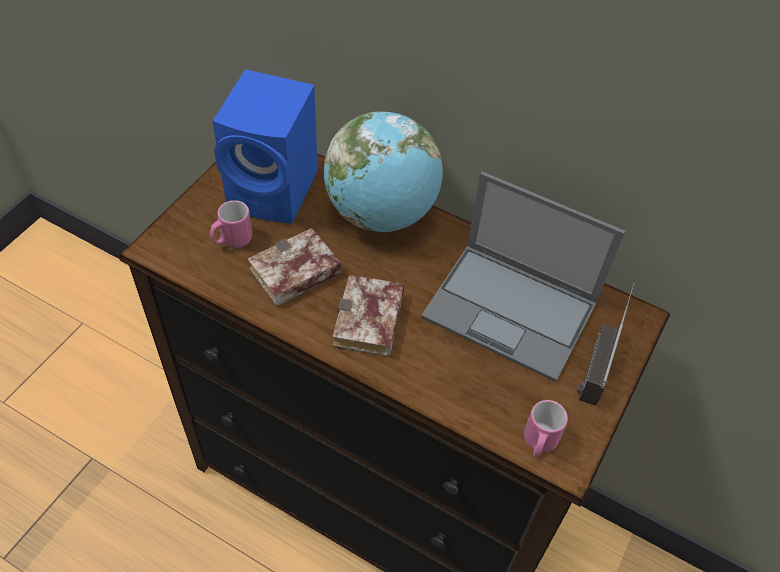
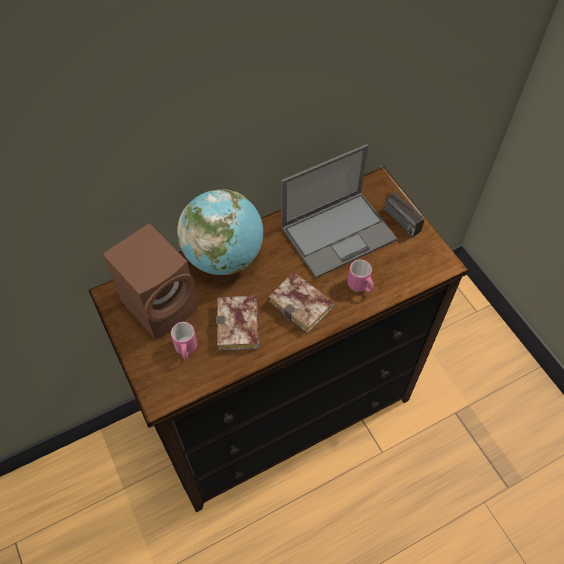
camera: 55 degrees left, 5 degrees up
blue speaker [212,69,318,223] -> brown speaker [103,223,197,340]
pink mug [524,400,568,458] -> pink mug moved to [347,259,374,293]

